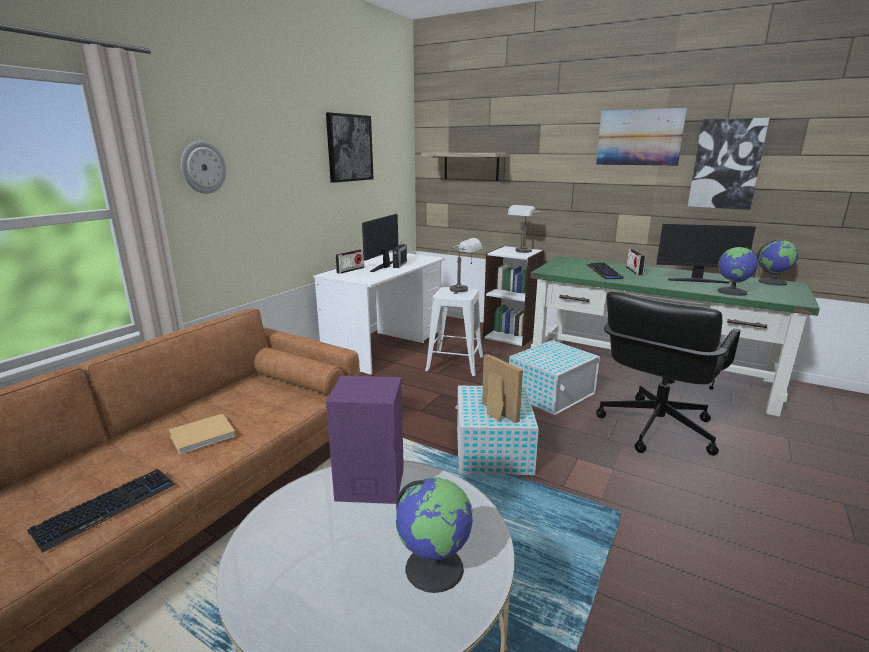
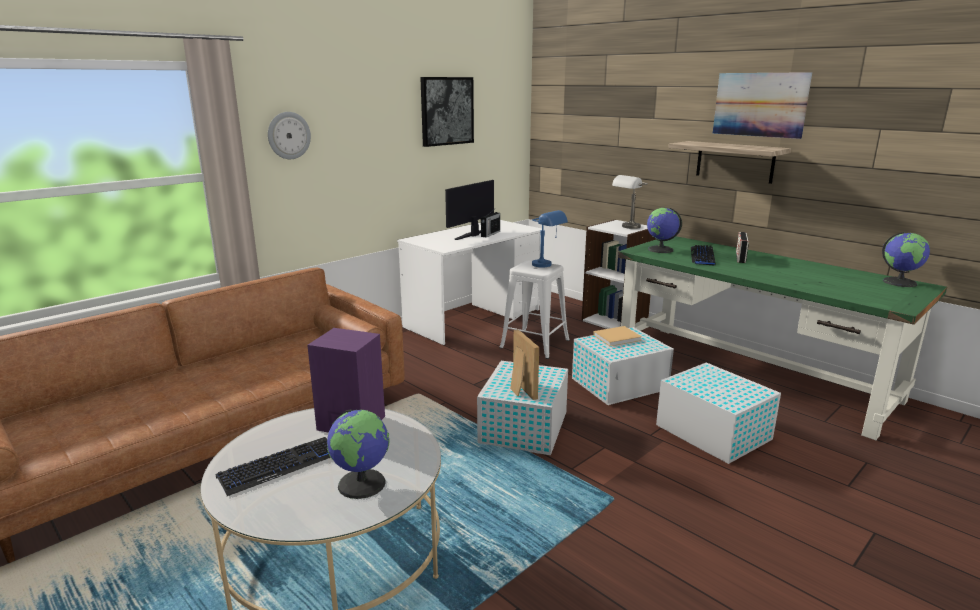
camera: 15 degrees right, 0 degrees up
keyboard [27,469,175,553] -> keyboard moved to [215,437,331,496]
beige book [169,414,236,455] -> beige book moved to [593,326,642,346]
radio [335,249,364,274] -> none
shelf [421,153,509,181] -> shelf moved to [668,141,791,184]
grey table lamp [450,238,482,292] -> blue table lamp [532,210,568,267]
black office chair [596,292,740,456] -> white storage box [656,363,781,464]
monitor [656,224,756,283] -> none
picture [688,118,769,210] -> none
globe [717,247,758,296] -> globe moved to [647,208,682,253]

